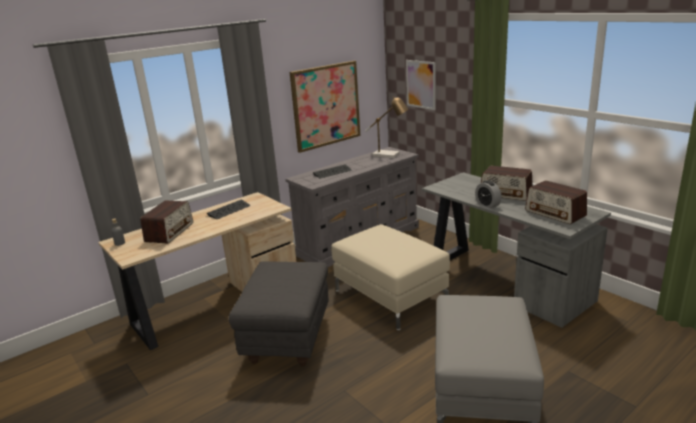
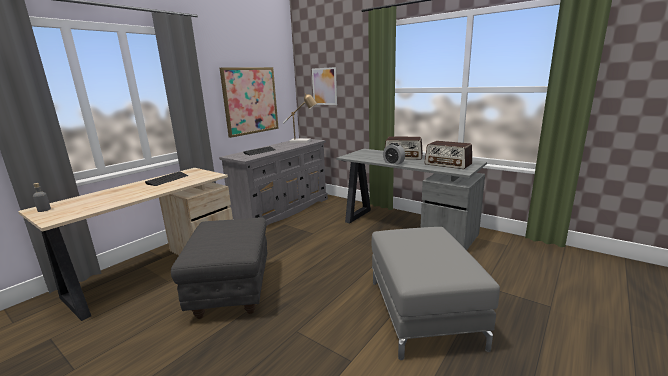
camera: 15 degrees left, 5 degrees down
radio [140,201,193,243] -> none
beige ottoman [331,224,450,330] -> none

